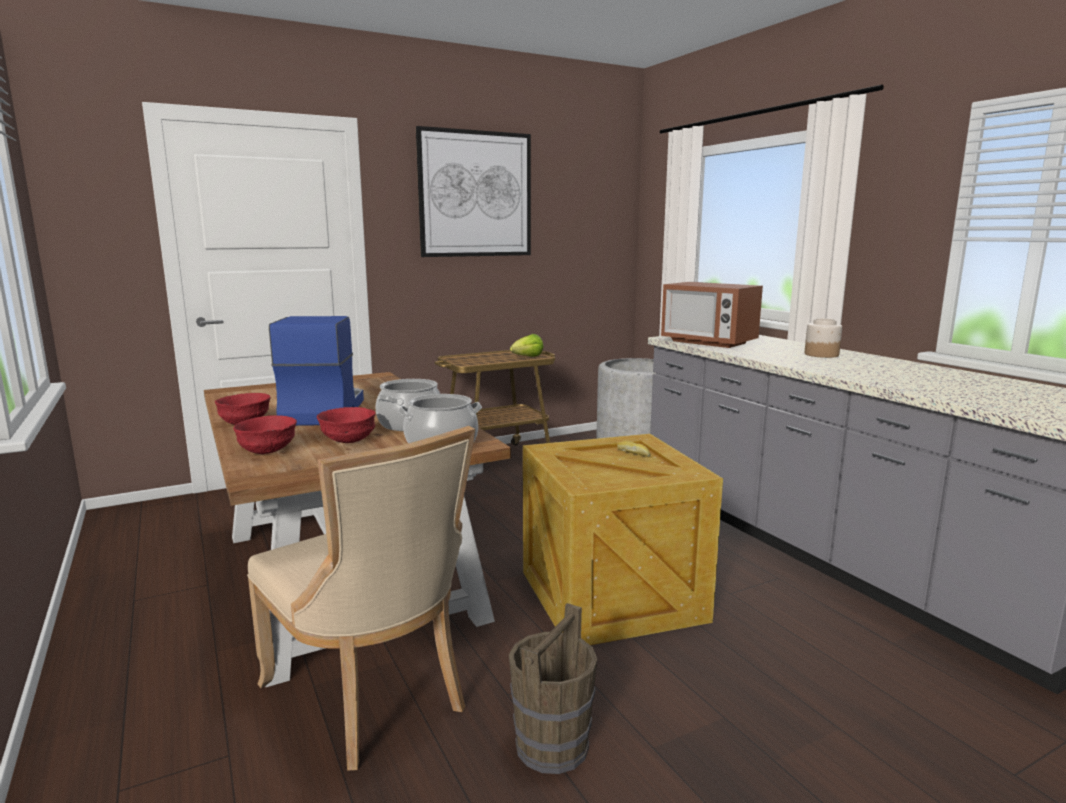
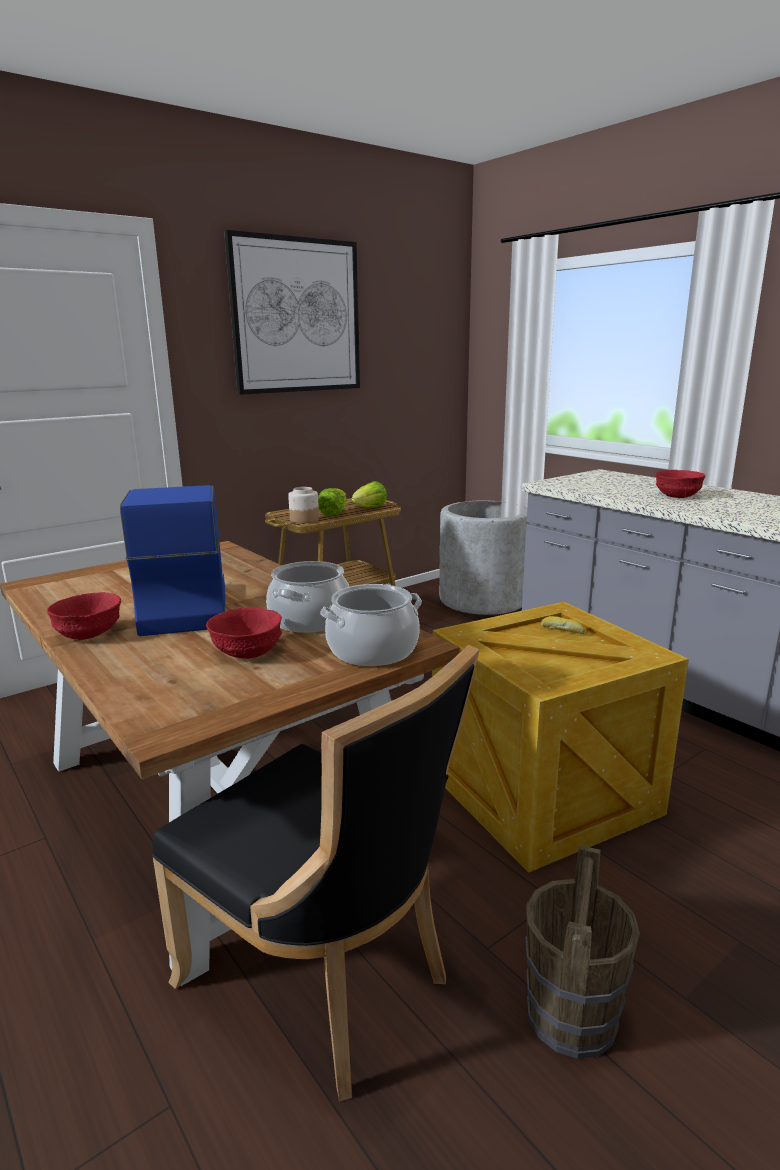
camera: 10 degrees left, 5 degrees up
red bowl [233,415,297,454] -> red bowl moved to [655,470,706,498]
beige chair [247,426,475,771] -> black chair [152,645,480,1101]
microwave [661,282,763,348] -> none
jar [805,319,842,358] -> jar moved to [288,487,319,523]
none -> lettuce [318,488,347,516]

